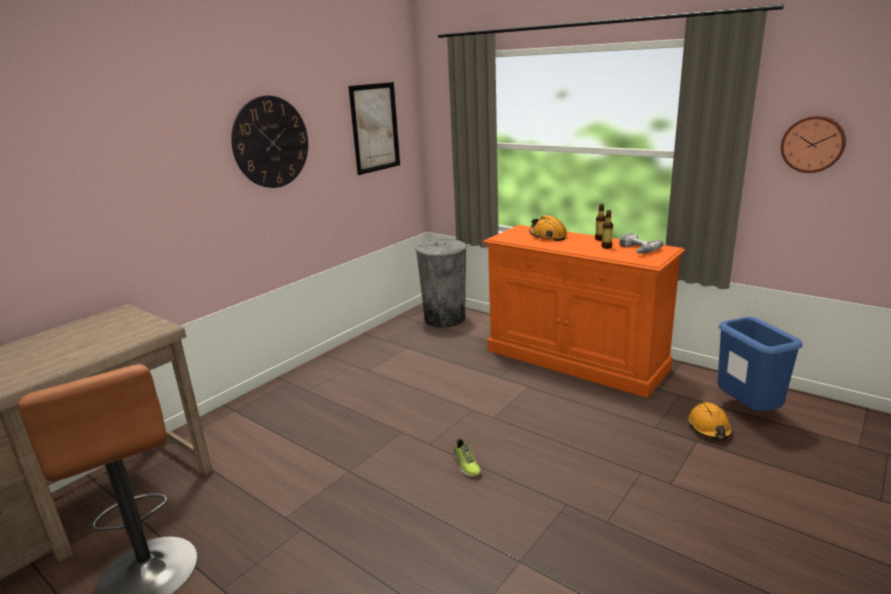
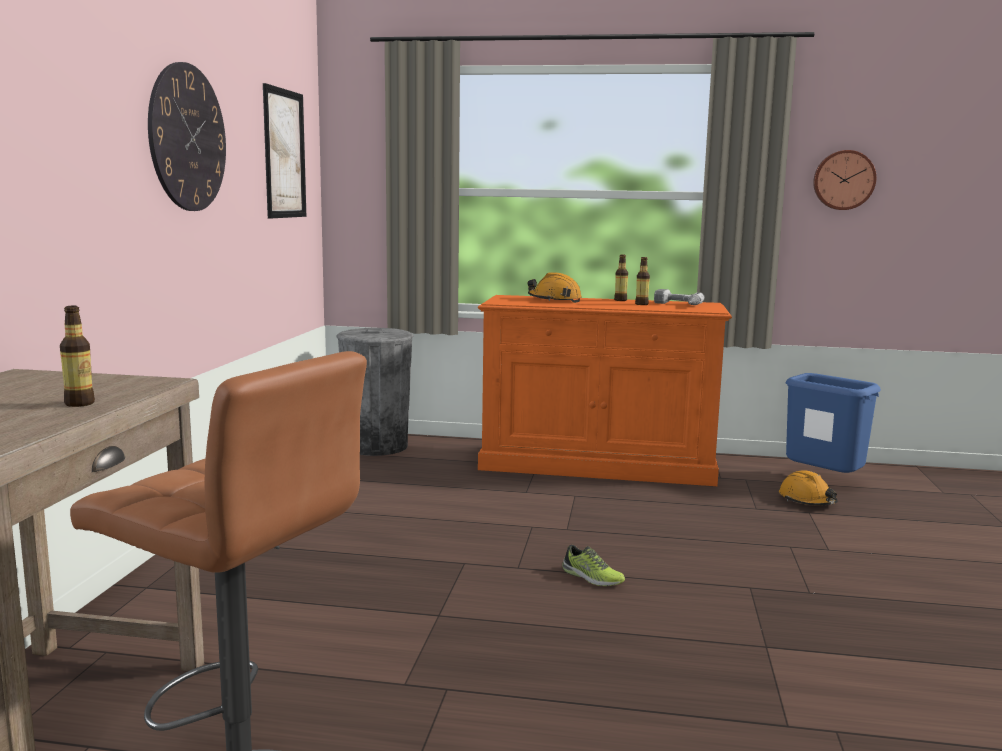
camera: 30 degrees left, 10 degrees down
none -> bottle [60,306,95,407]

